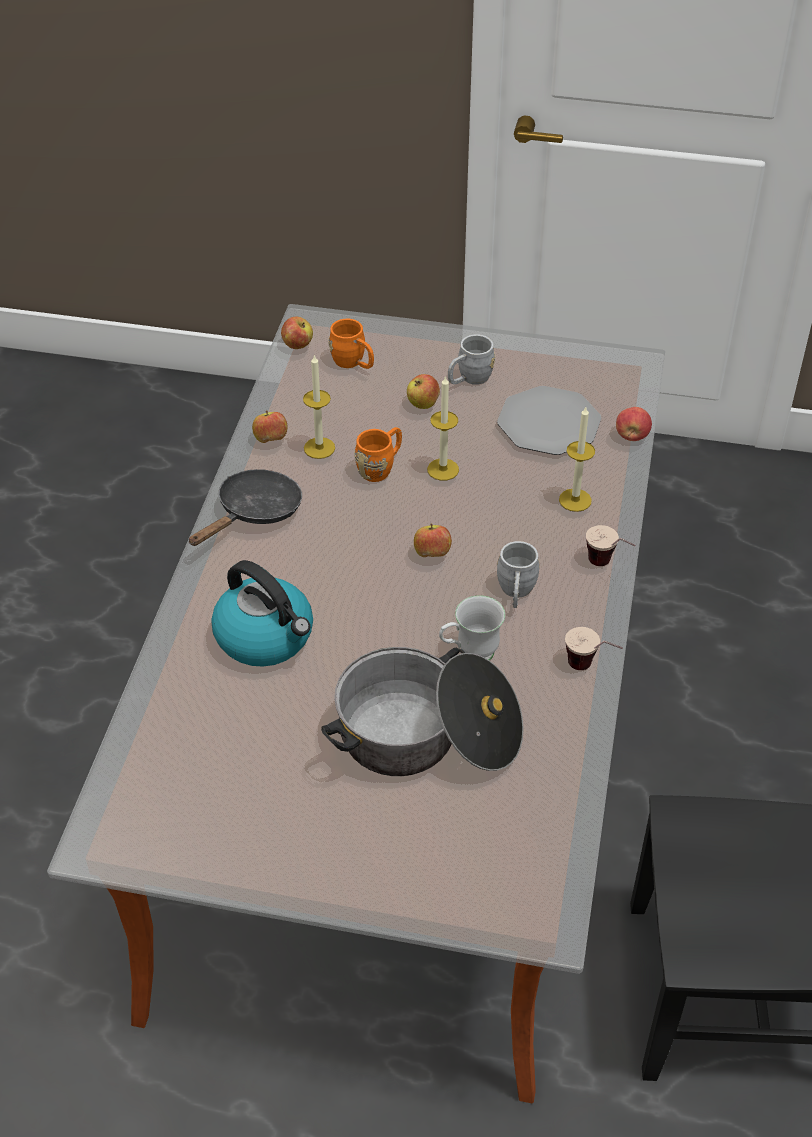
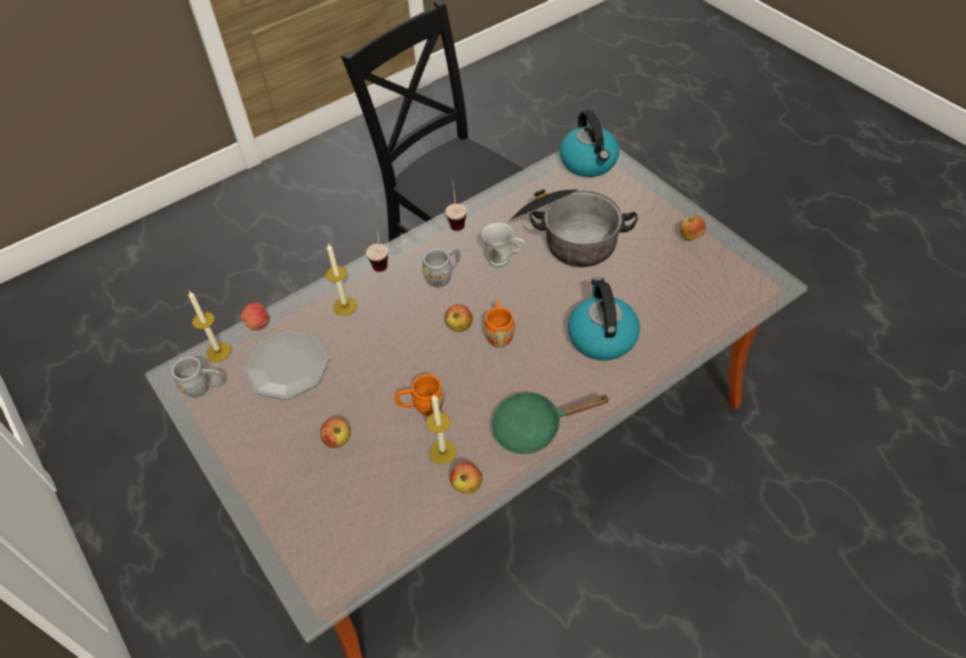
camera: 135 degrees left, 5 degrees up
black frying pan [188,469,302,546] -> green frying pan [491,392,610,454]
apple [281,316,313,349] -> apple moved to [680,216,706,241]
orange mug [328,319,374,369] -> orange mug moved to [484,300,515,347]
candle [427,375,459,481] -> candle moved to [188,291,231,362]
grey mug [448,334,495,385] -> grey mug moved to [172,357,224,397]
none -> kettle [560,110,619,177]

